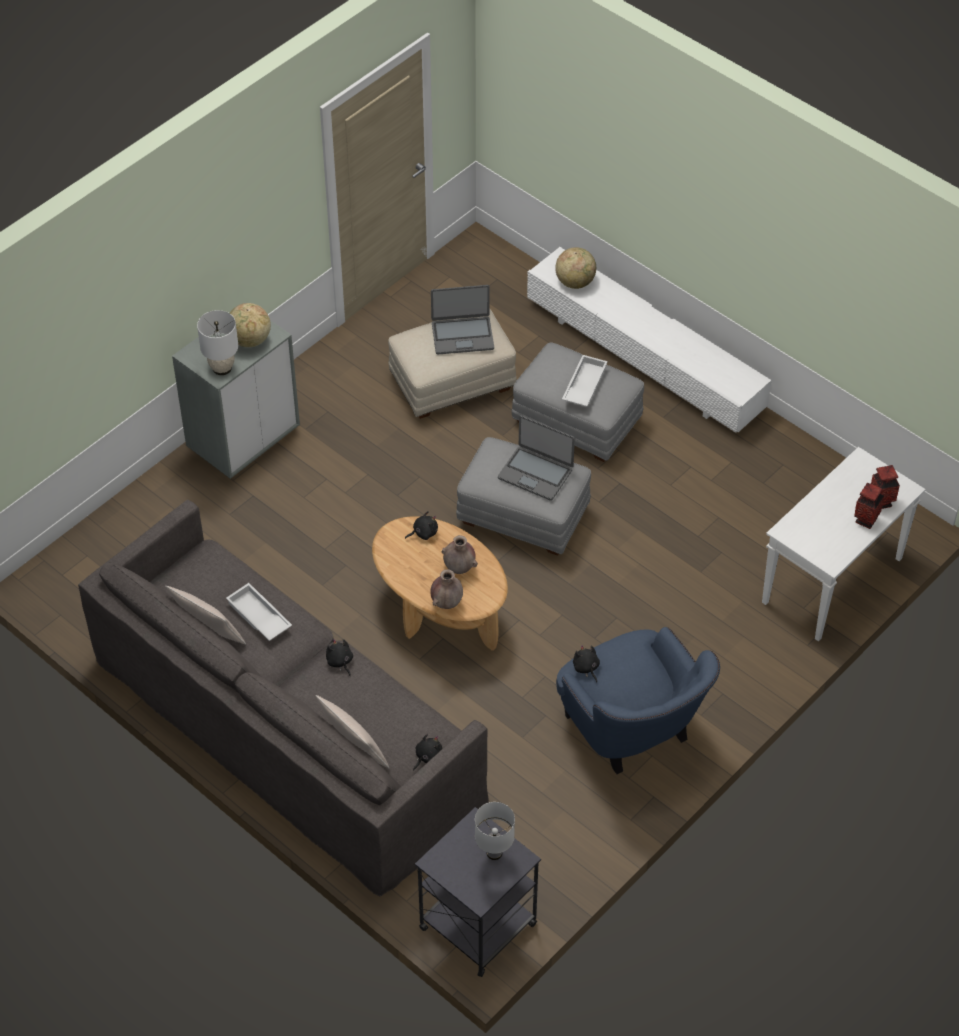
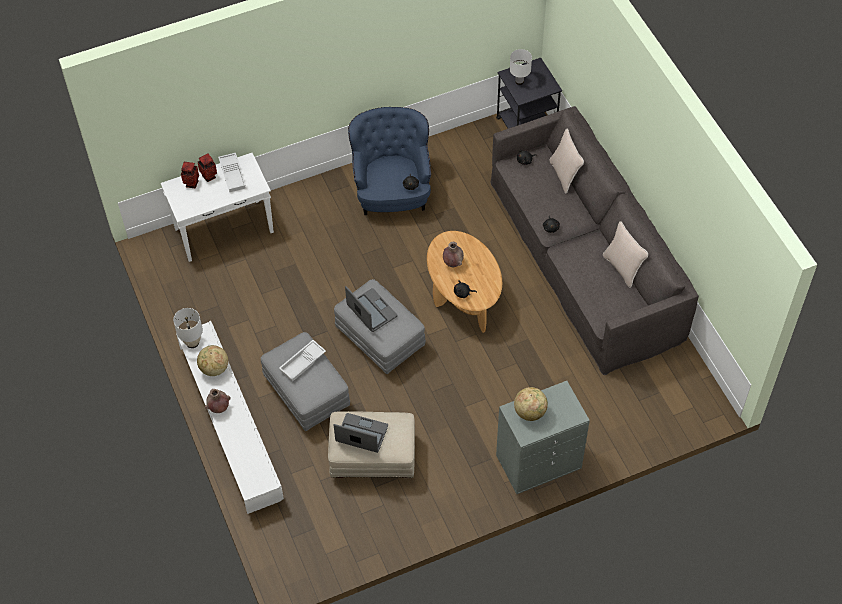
camera: 155 degrees left, 5 degrees up
white table lamp [197,310,238,375] -> white table lamp moved to [173,308,203,348]
white tray [226,583,292,641] -> white tray moved to [218,153,246,192]
brown vase [430,569,463,609] -> brown vase moved to [205,389,231,413]
globe [555,247,596,289] -> globe moved to [197,345,228,376]

